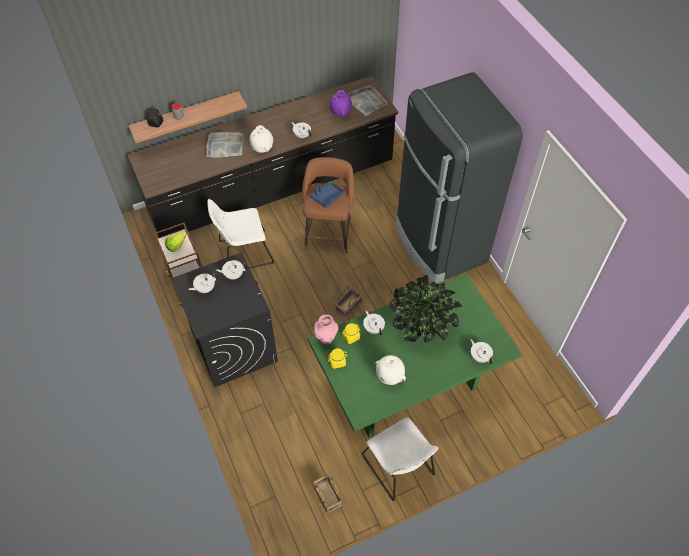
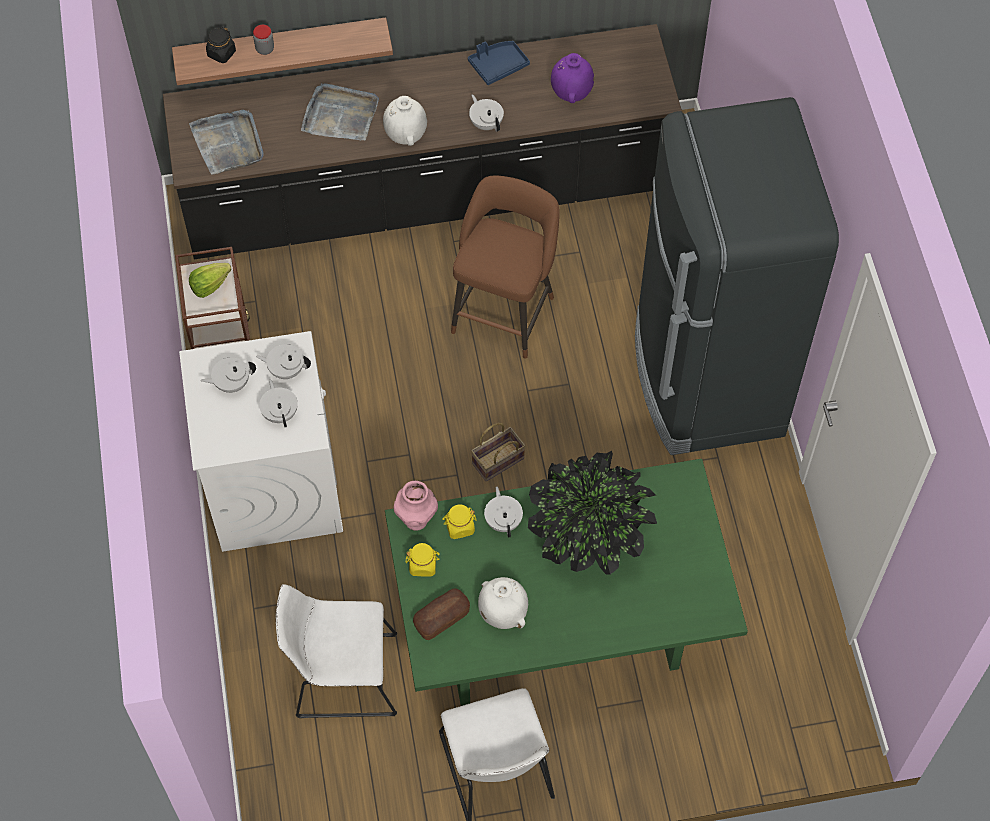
camera: 15 degrees right, 5 degrees up
black washing machine [171,253,278,387] -> white washing machine [179,331,343,552]
white chair [208,199,274,269] -> white chair moved to [276,584,397,718]
blue tray [311,182,344,208] -> blue tray moved to [468,41,530,85]
basket [313,475,342,513] -> none
grey tray [347,85,387,116] -> grey tray moved to [189,110,264,175]
white teapot [470,339,493,364] -> white teapot moved to [259,380,298,427]
none -> bread [413,589,470,640]

